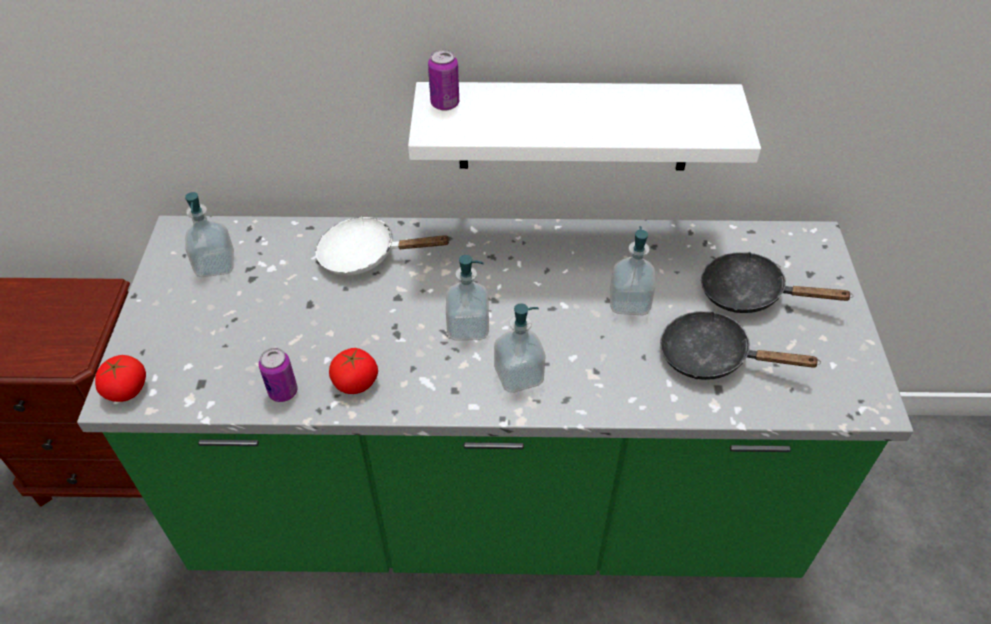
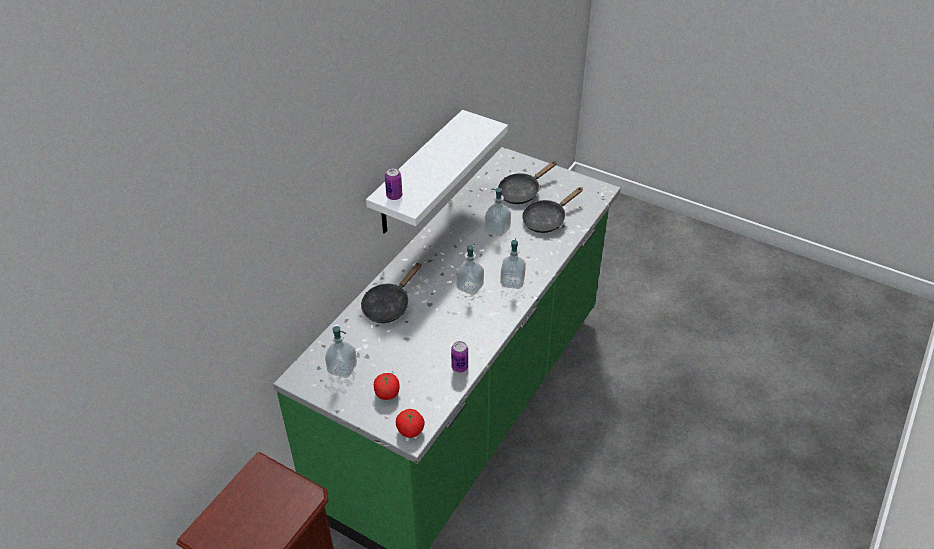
camera: 60 degrees left, 5 degrees down
white frying pan [315,216,451,276] -> black frying pan [361,262,421,323]
tomato [329,348,378,394] -> tomato moved to [374,373,400,400]

